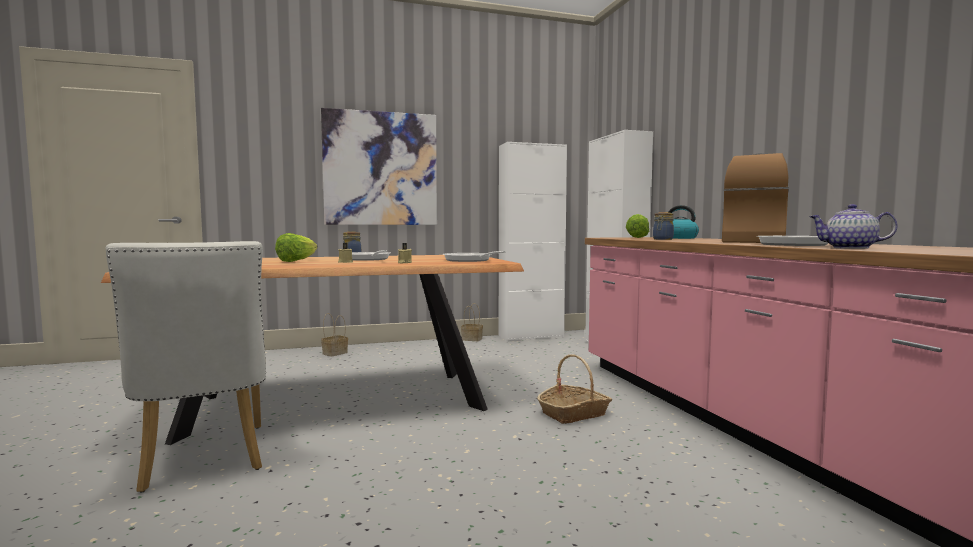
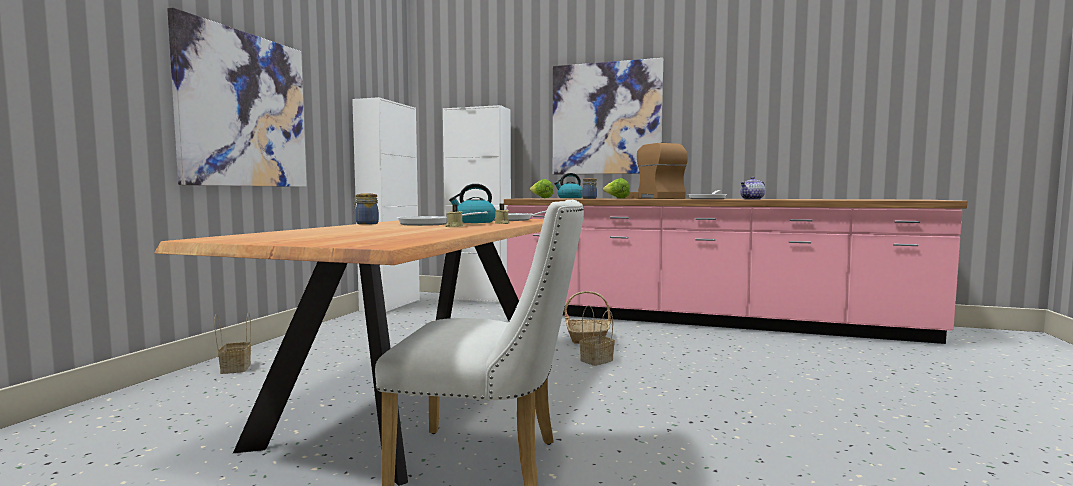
camera: 55 degrees left, 0 degrees up
lettuce [275,233,318,262] -> lettuce moved to [603,178,630,199]
basket [461,303,483,341] -> basket moved to [579,305,615,366]
none -> kettle [449,184,496,223]
none -> picture [553,58,663,174]

